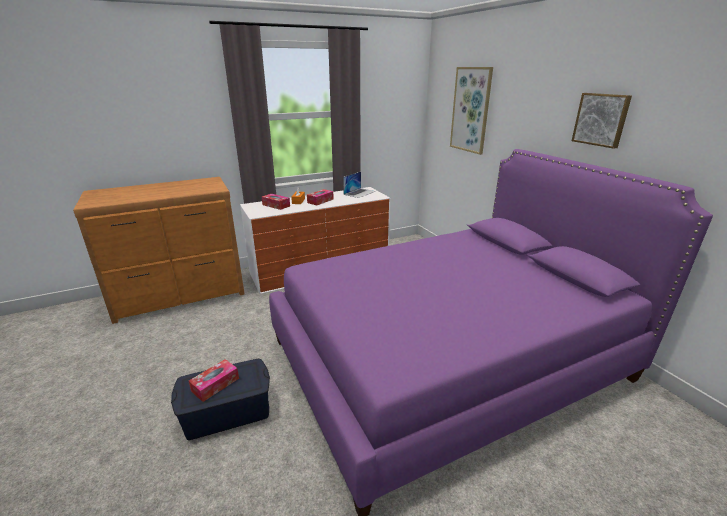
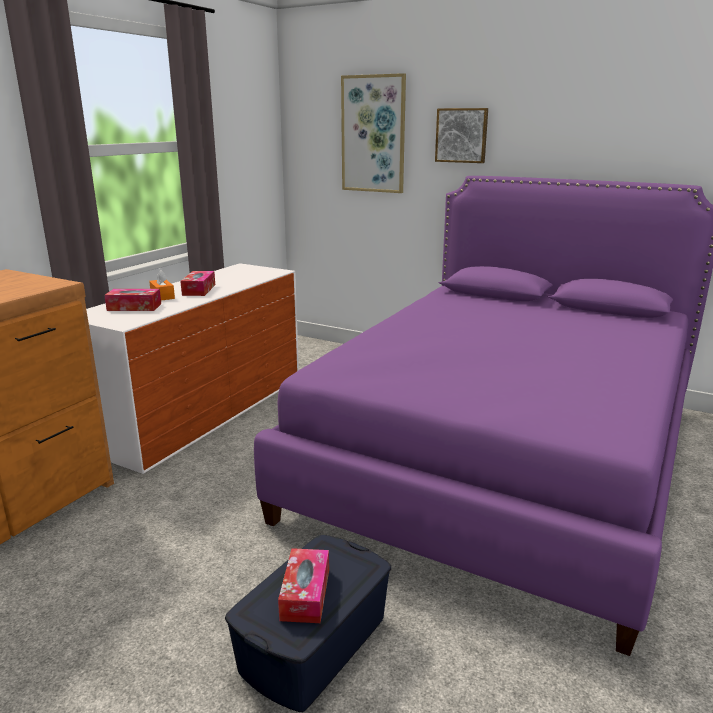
camera: 35 degrees left, 5 degrees down
laptop [343,172,376,198] -> none
picture [572,93,632,149] -> picture moved to [435,108,488,163]

